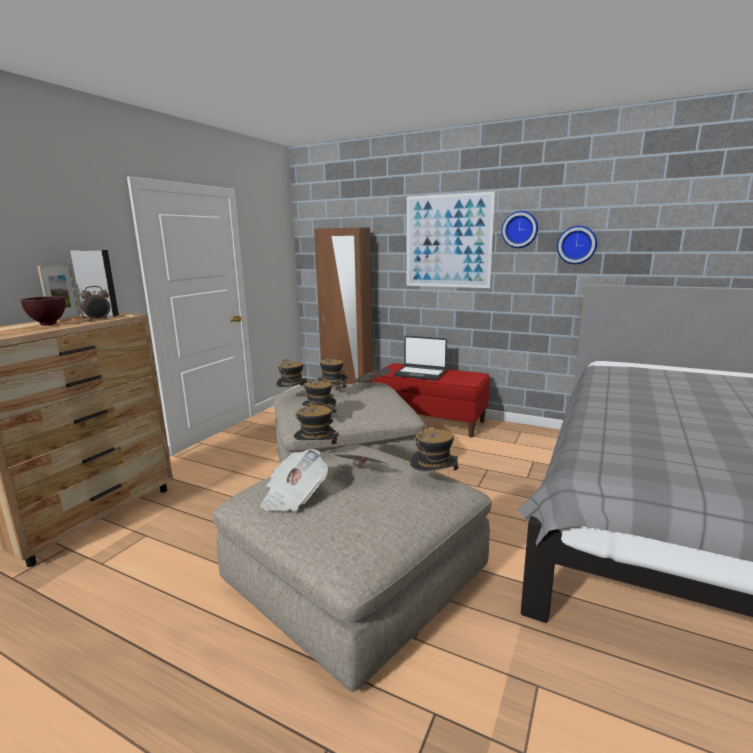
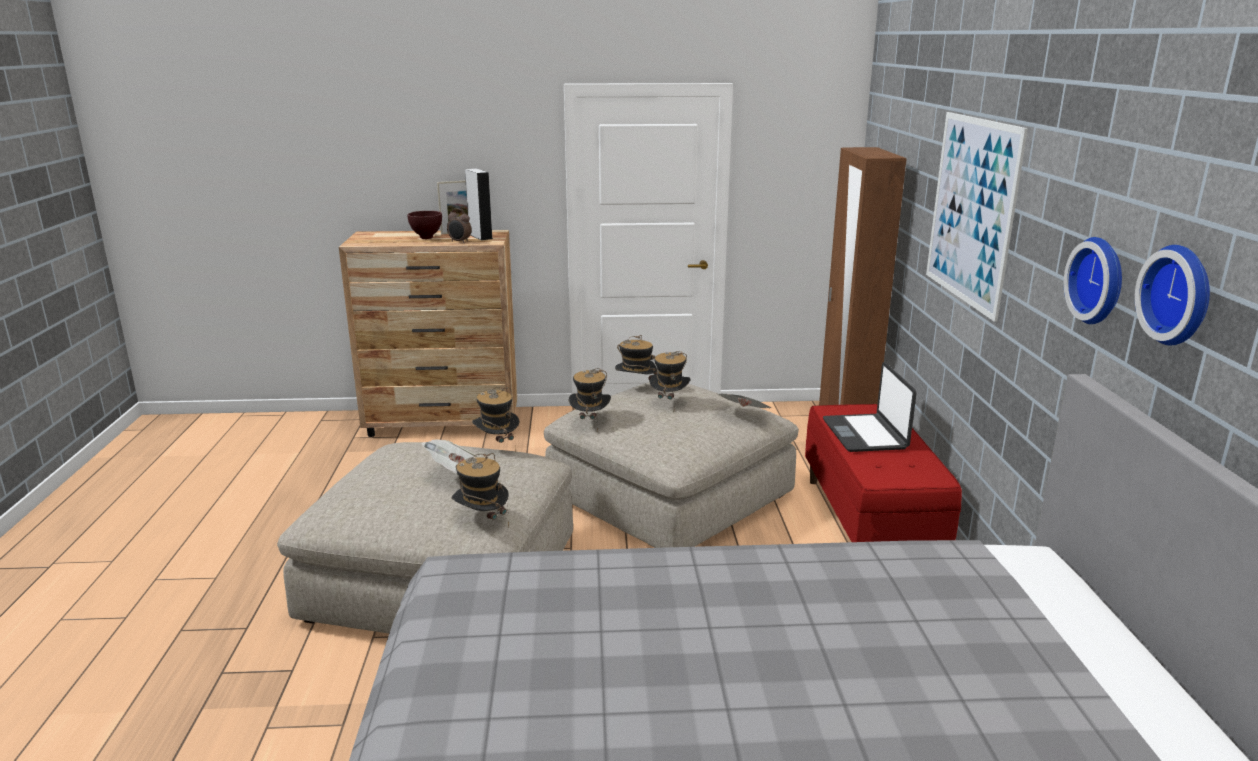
camera: 60 degrees right, 5 degrees up
newspaper [260,449,328,512] -> none
wall clock [502,211,538,248] -> wall clock moved to [1135,245,1210,345]

